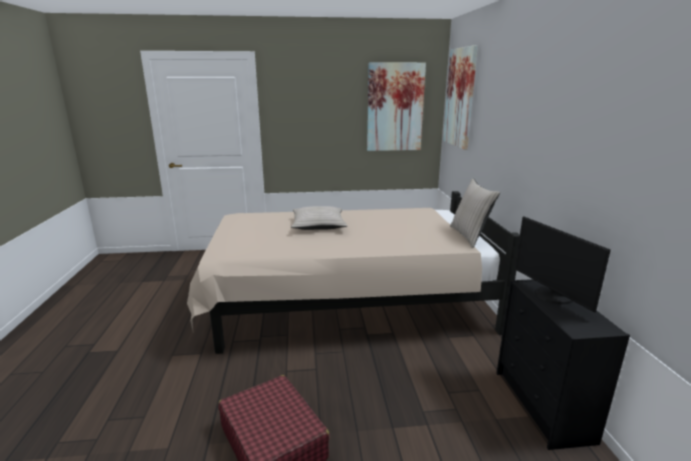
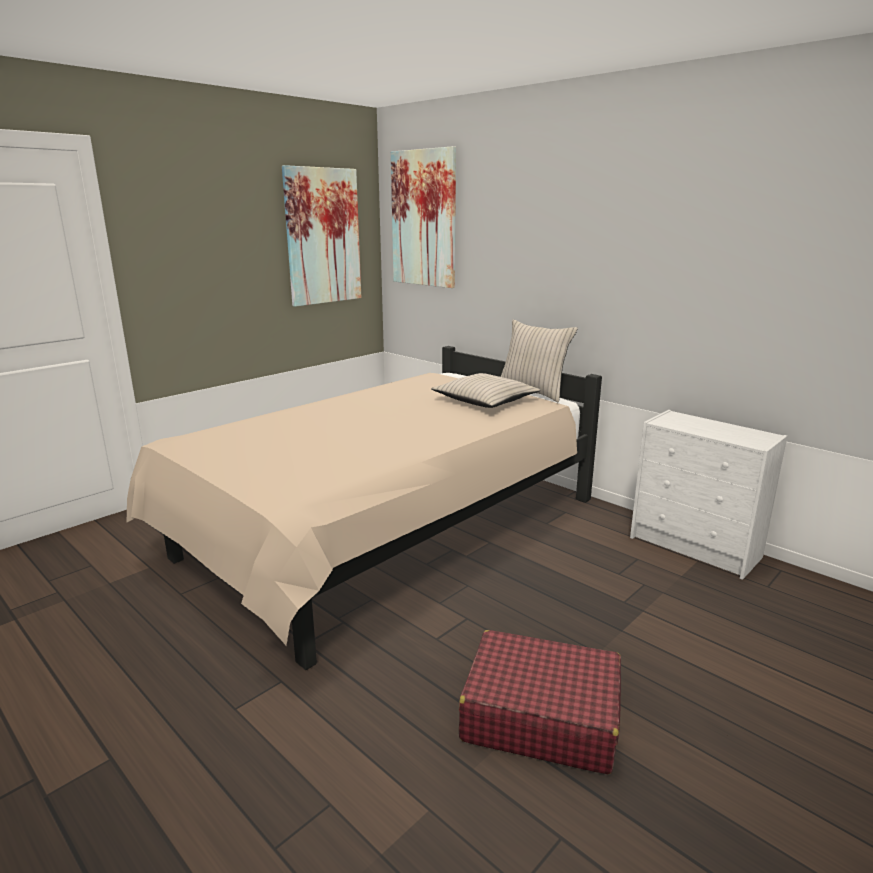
camera: 40 degrees left, 0 degrees up
beige pillow [291,206,347,230] -> beige pillow moved to [431,373,540,408]
black dresser [496,279,630,450] -> white dresser [630,410,787,580]
monitor [515,216,611,313] -> none

